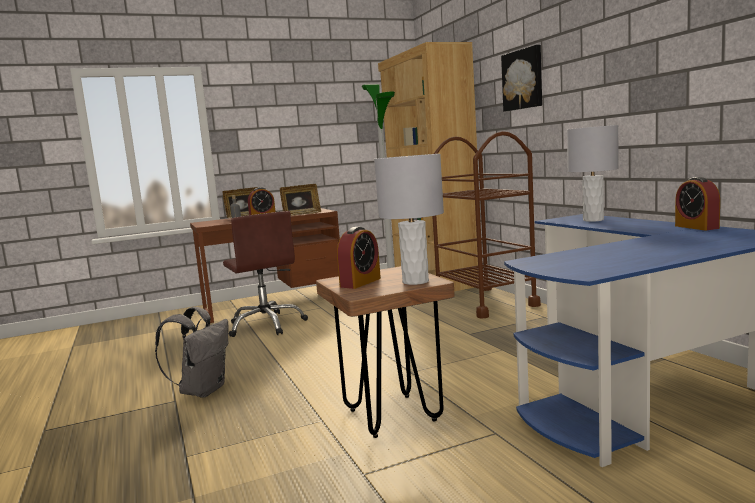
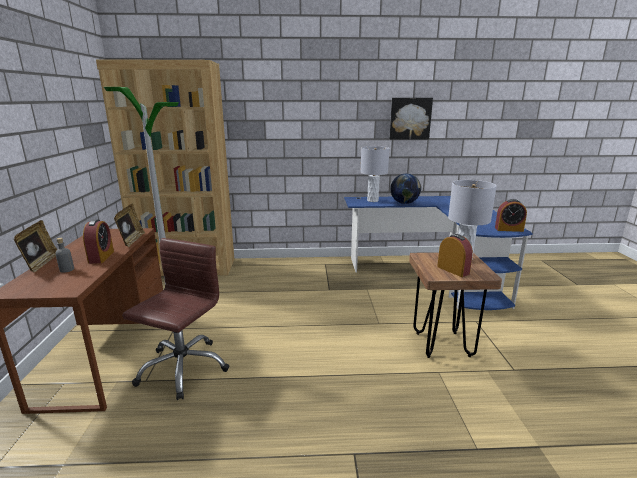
camera: 70 degrees left, 10 degrees up
grey backpack [155,307,228,398] -> none
brown office chair [223,211,308,337] -> brown office chair turned 60 degrees counterclockwise [122,238,229,400]
brown cart [432,131,541,319] -> none
picture [501,45,542,111] -> picture moved to [390,98,433,140]
alarm clock [675,177,720,230] -> alarm clock moved to [495,199,527,232]
none -> globe [390,173,421,204]

